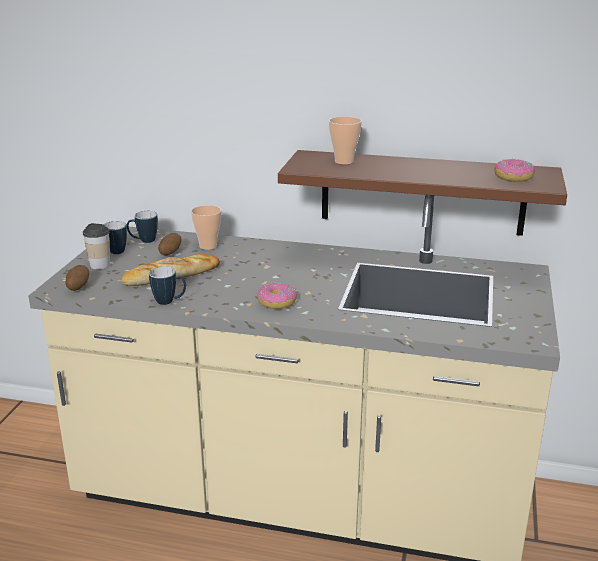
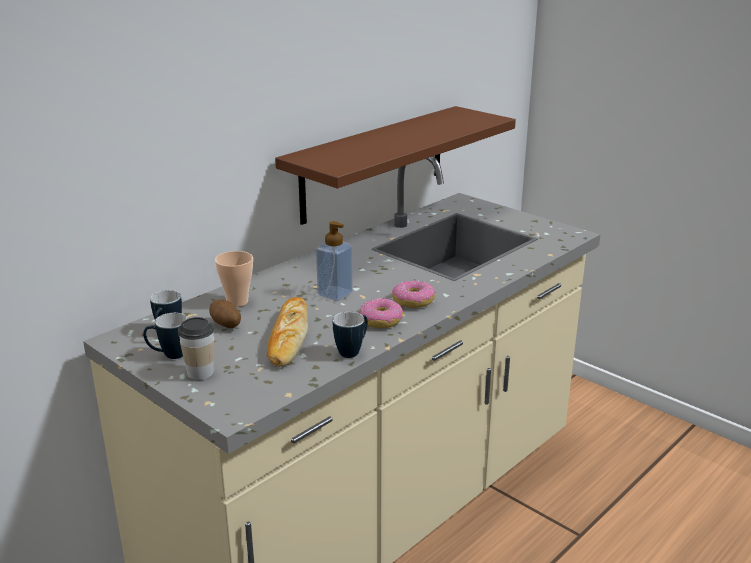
camera: 60 degrees left, 0 degrees up
potato [65,265,89,291] -> none
cup [329,117,362,165] -> none
donut [494,159,535,182] -> donut moved to [359,298,403,328]
none -> soap dispenser [316,221,353,301]

